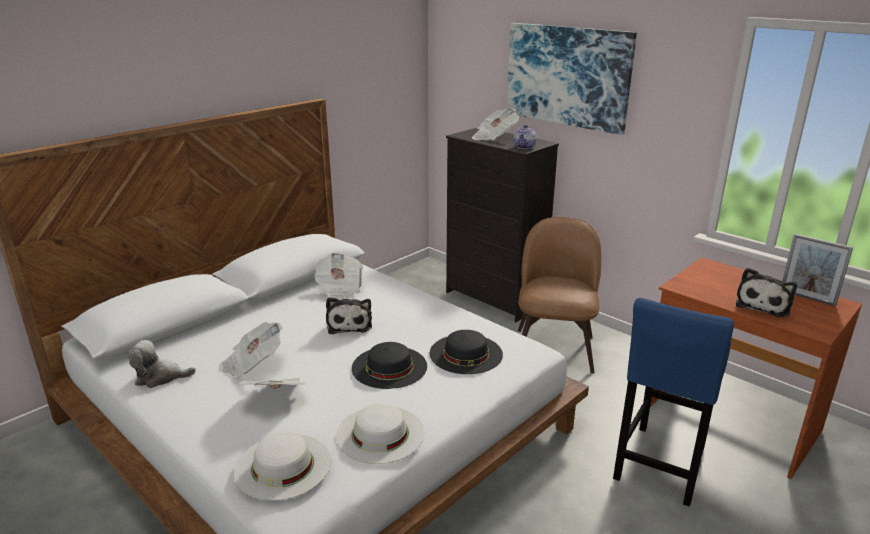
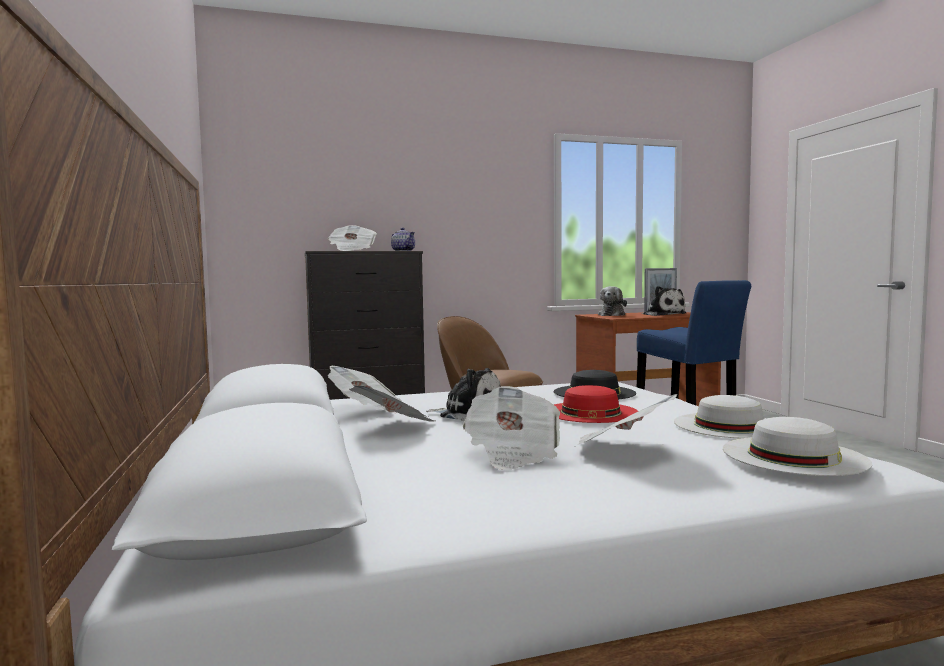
camera: 60 degrees left, 20 degrees down
plush toy [128,340,196,388] -> plush toy moved to [598,286,627,316]
black hat [352,342,427,389] -> red hat [554,385,638,423]
picture [507,23,637,135] -> none
none -> newspaper [349,385,435,421]

